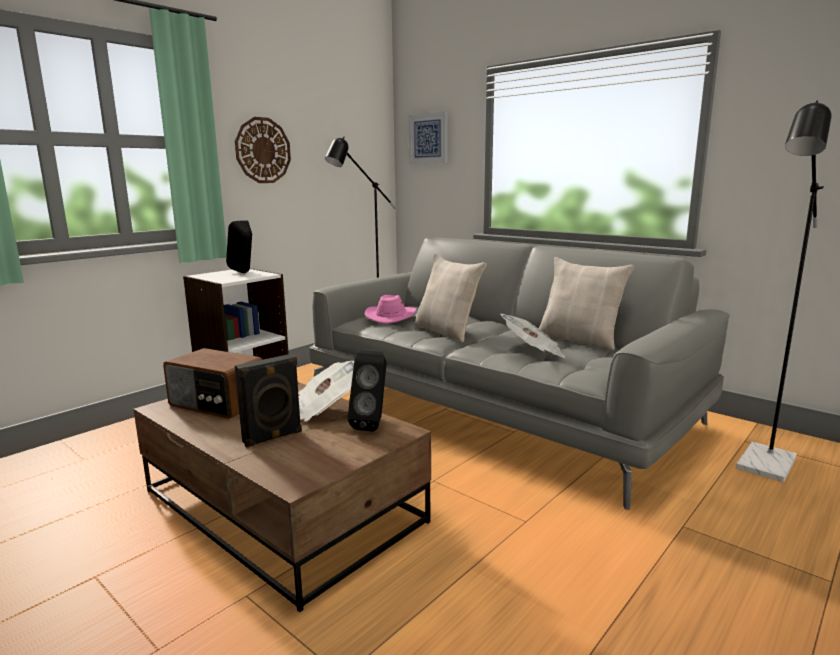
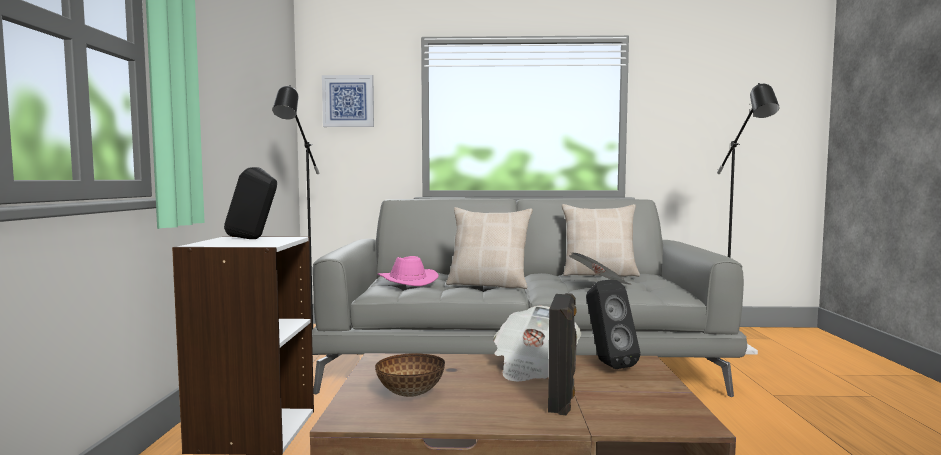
camera: 40 degrees left, 10 degrees down
radio [163,348,262,419] -> bowl [375,353,445,397]
wall clock [235,117,291,183] -> none

